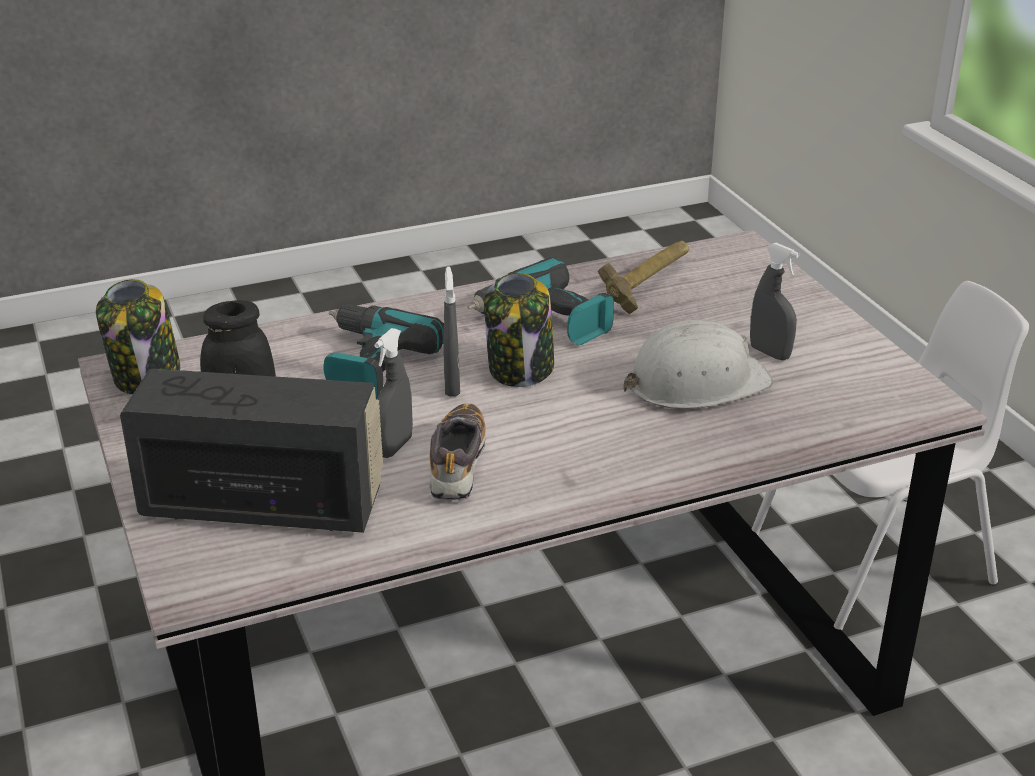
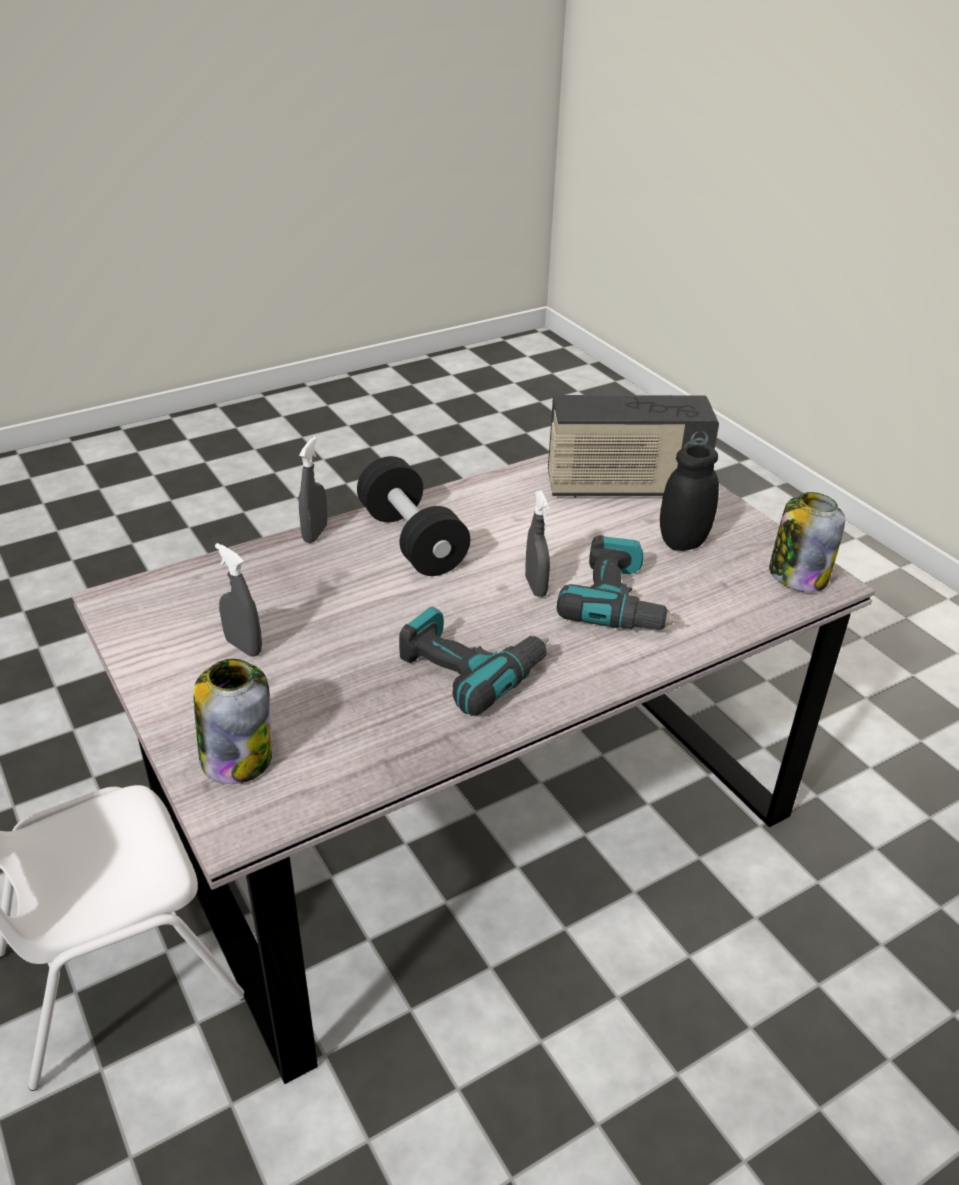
camera: 170 degrees right, 5 degrees up
grey spray bottle [374,328,413,458] -> grey spray bottle moved to [299,436,327,543]
shoe [429,403,486,502] -> none
jar [484,273,554,387] -> jar moved to [194,659,272,784]
hammer [598,241,689,314] -> none
white hard hat [624,320,773,409] -> none
none -> black dumbbell [357,456,470,576]

